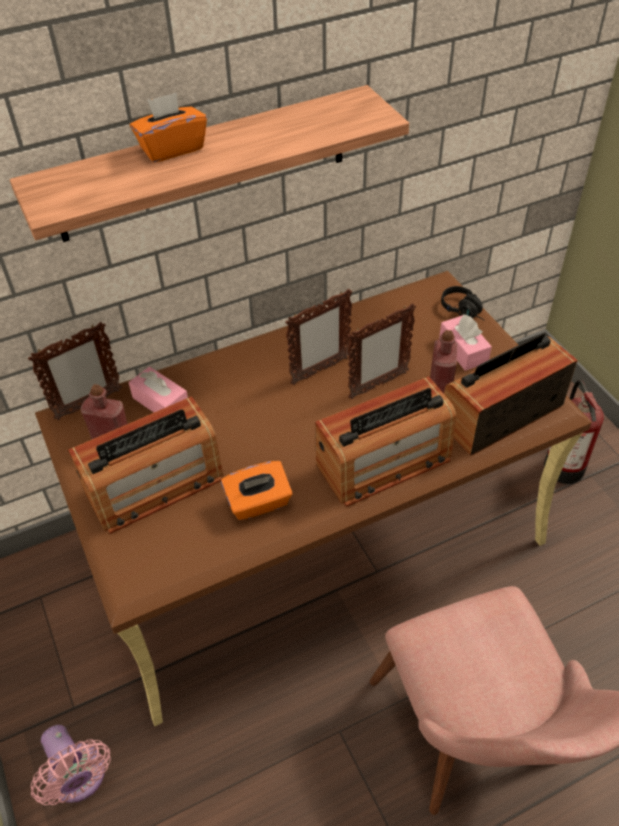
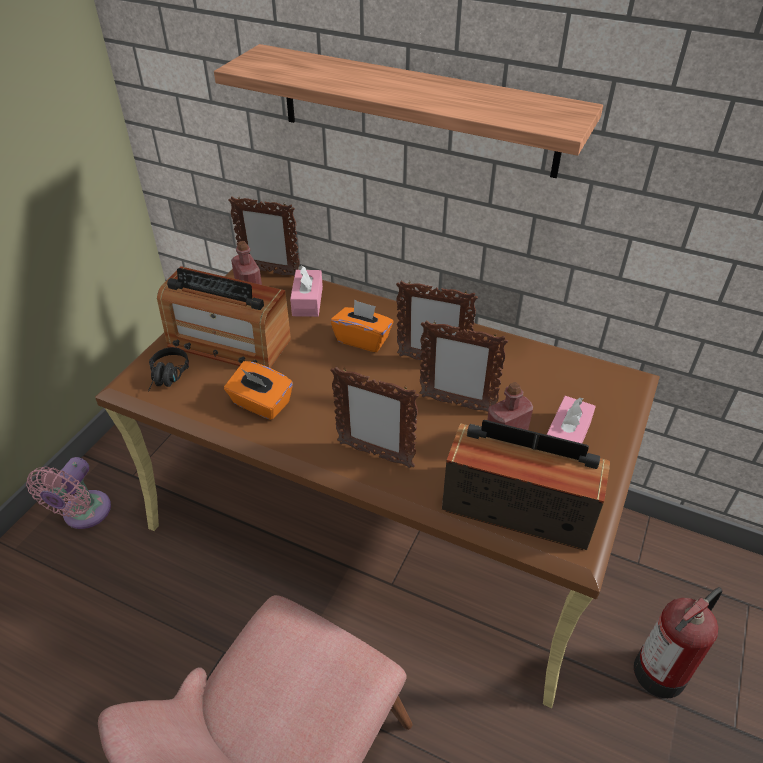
camera: 50 degrees right, 5 degrees down
orange tissue box [130,93,207,163] -> orange tissue box moved to [331,299,393,352]
radio [315,376,456,507] -> picture frame [330,367,419,468]
black headphones [441,286,484,320] -> black headphones moved to [148,347,189,392]

